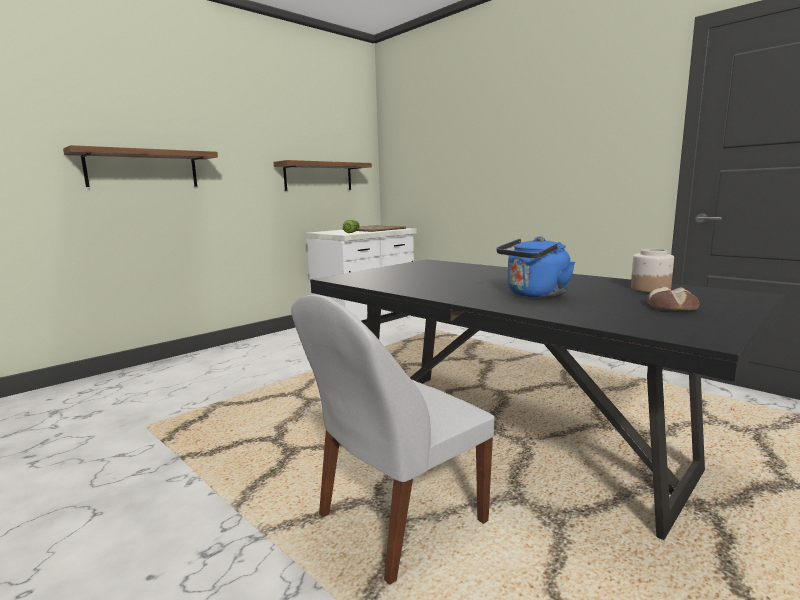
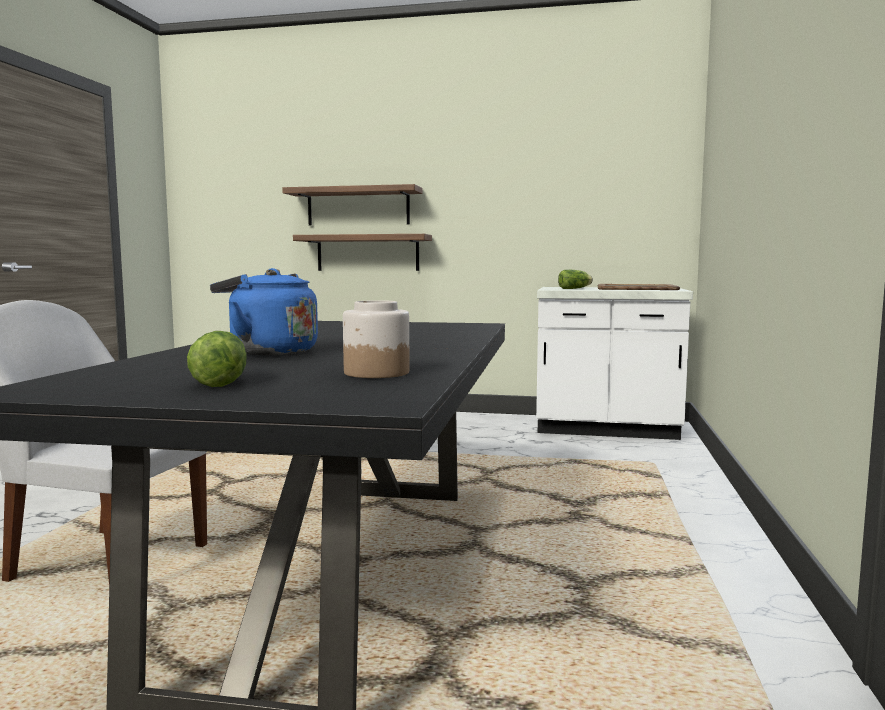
camera: 55 degrees right, 5 degrees down
shelf [273,160,372,191] -> shelf moved to [293,234,432,271]
bread [647,287,700,311] -> lettuce [187,331,247,387]

